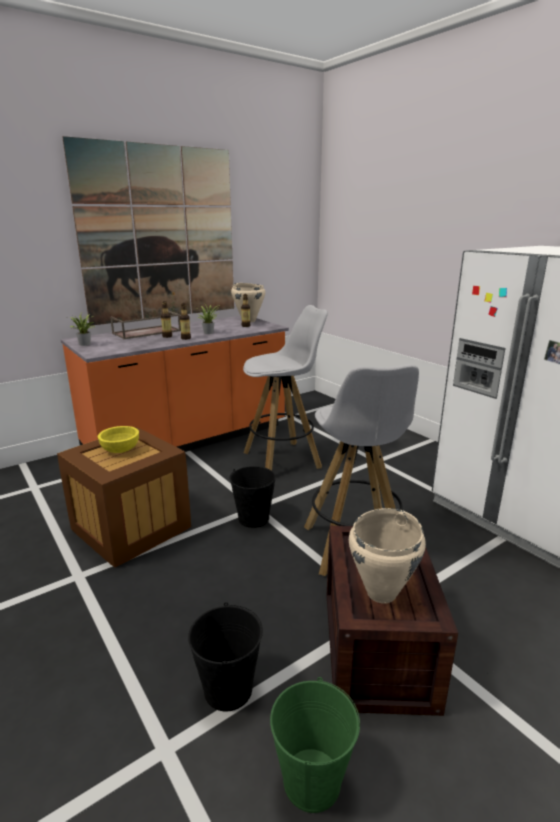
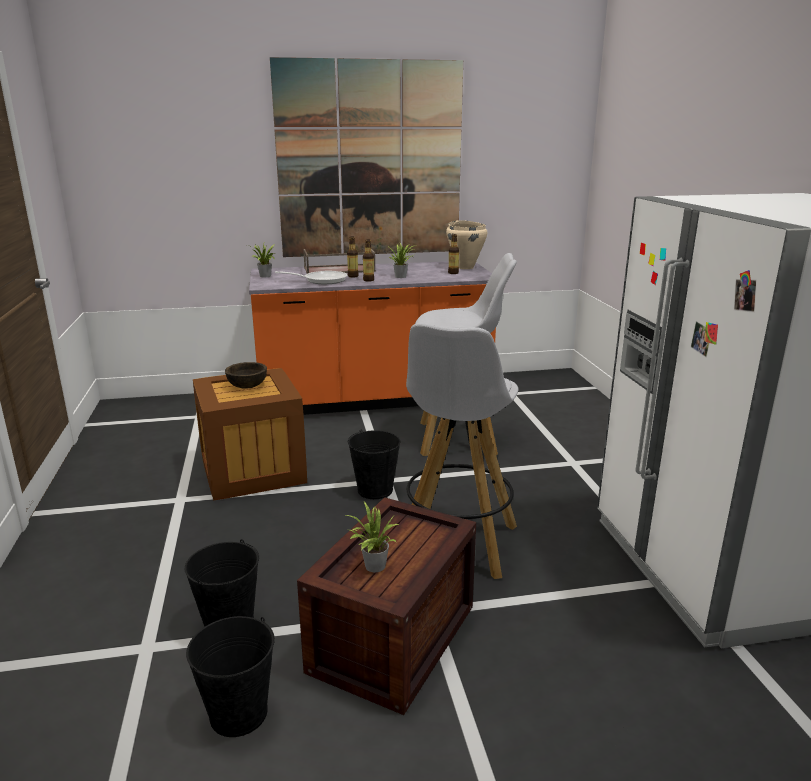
camera: 25 degrees right, 0 degrees up
yellow bowl [97,426,139,453] -> brown bowl [225,362,267,389]
green bucket [270,677,360,813] -> black bucket [186,616,275,737]
beige cooking pot [349,508,426,604] -> potted plant [346,502,400,572]
none -> frying pan [275,271,347,284]

